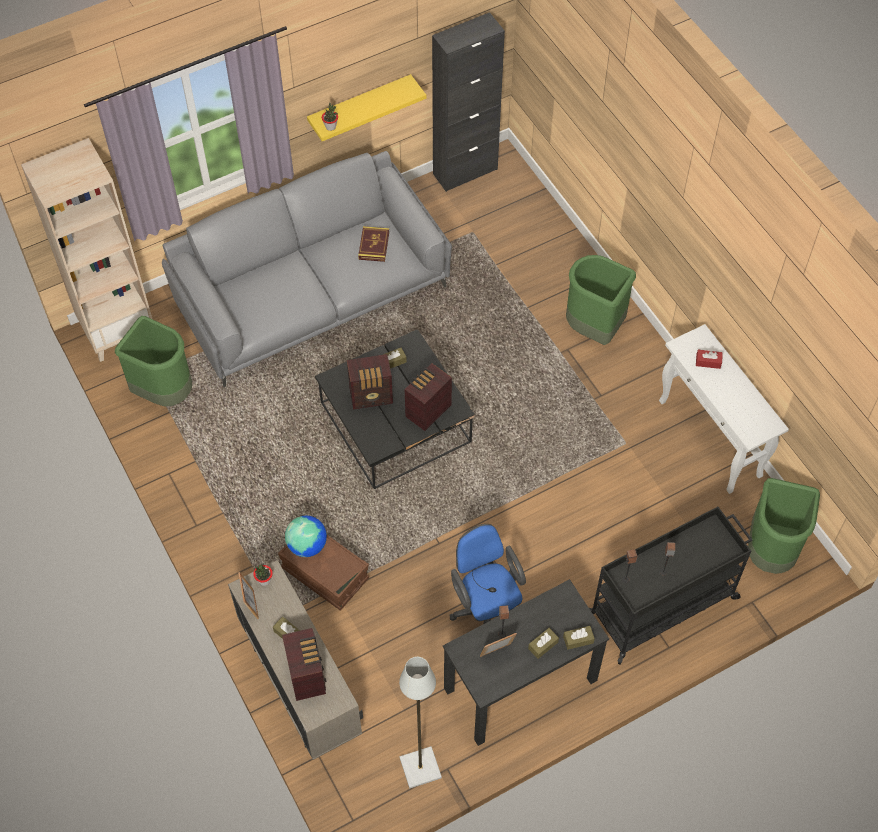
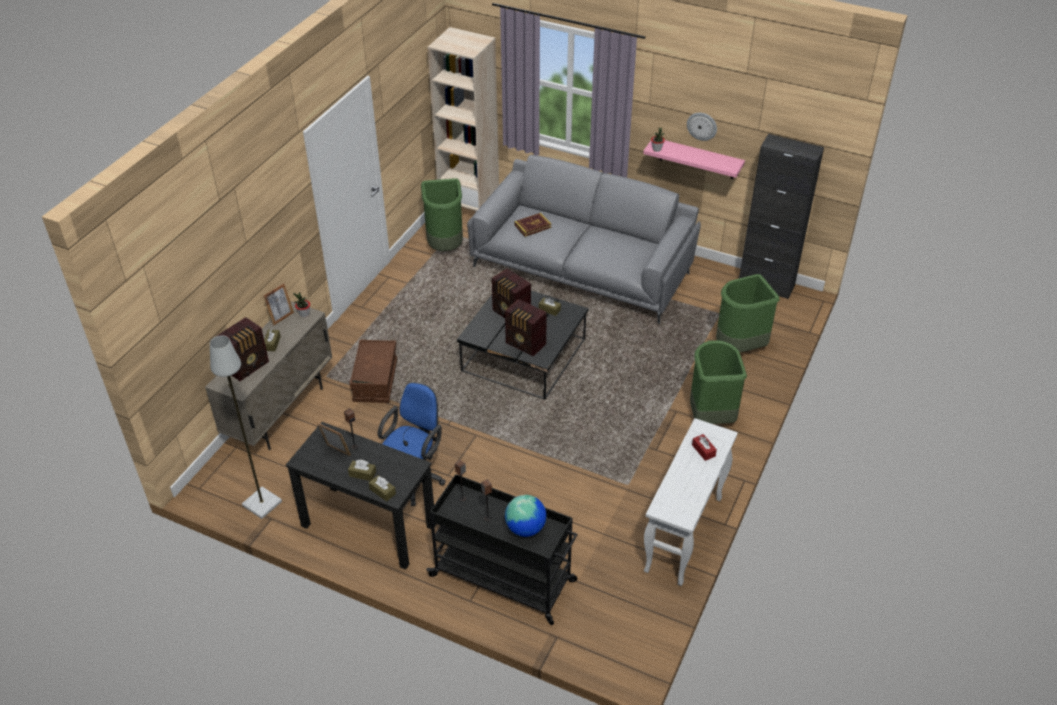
camera: 55 degrees right, 15 degrees down
globe [285,516,327,557] -> globe moved to [505,495,547,537]
yellow shelf [307,74,426,141] -> pink shelf [643,140,745,179]
book [358,226,389,262] -> book moved to [515,213,551,237]
radio [405,363,452,431] -> radio turned 150 degrees counterclockwise [505,299,547,357]
green trash can [748,478,820,574] -> green trash can moved to [716,274,779,352]
none -> wall clock [687,113,717,141]

